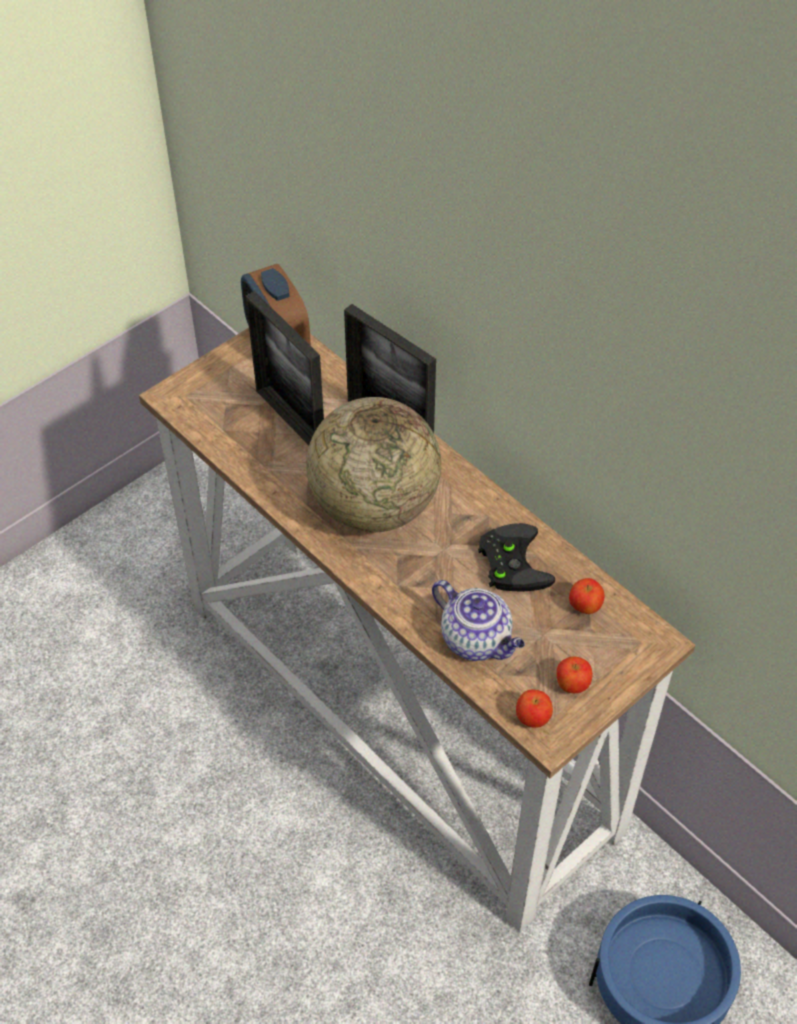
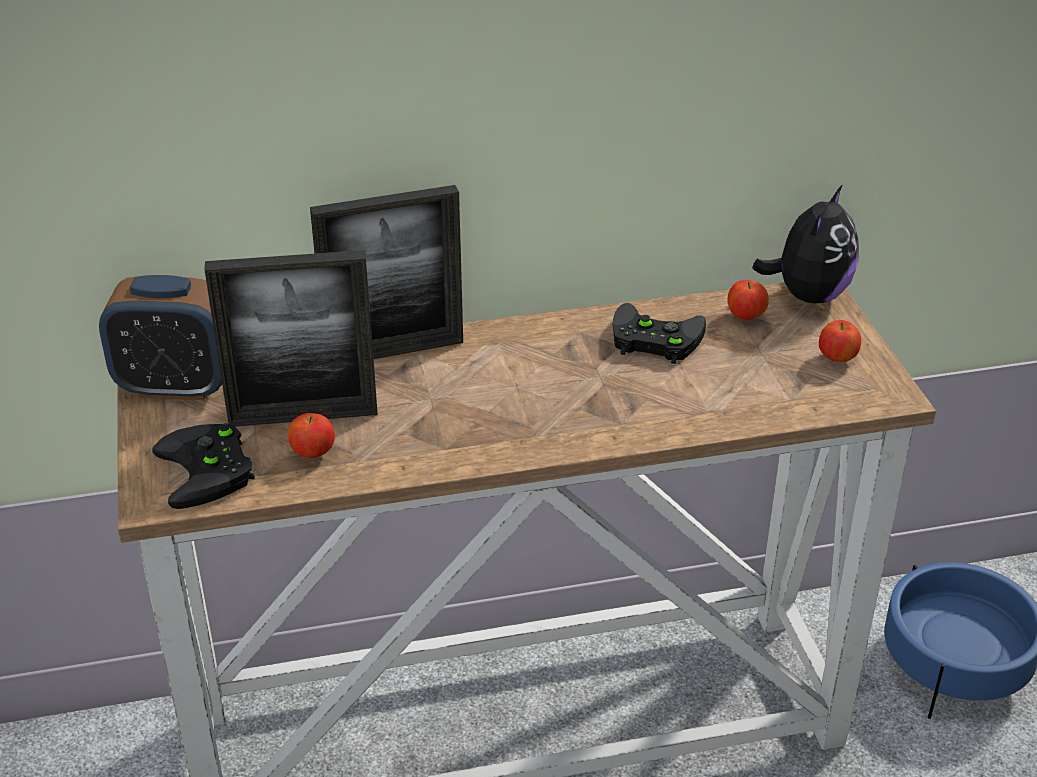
camera: 60 degrees left, 15 degrees down
globe [306,397,441,532] -> none
teapot [432,580,525,661] -> none
apple [516,690,553,728] -> apple moved to [288,413,335,458]
none -> black game controller [152,423,255,509]
none -> plush toy [752,184,859,304]

